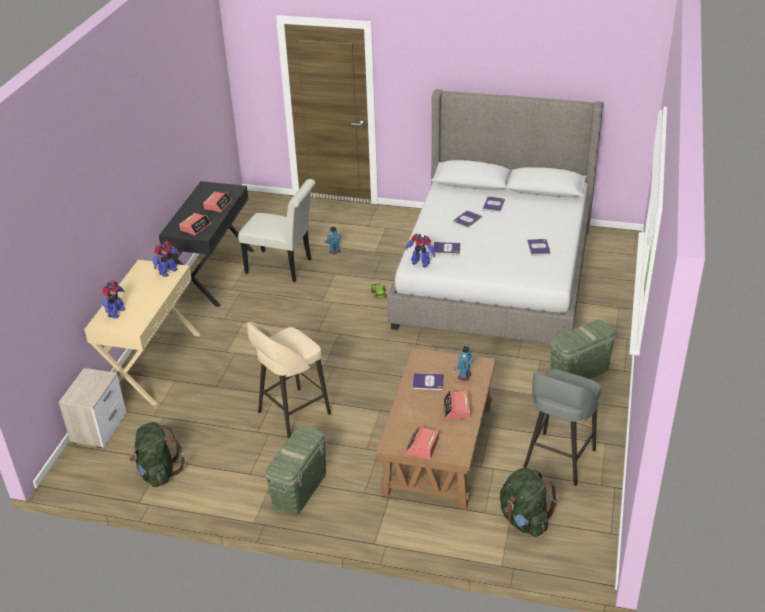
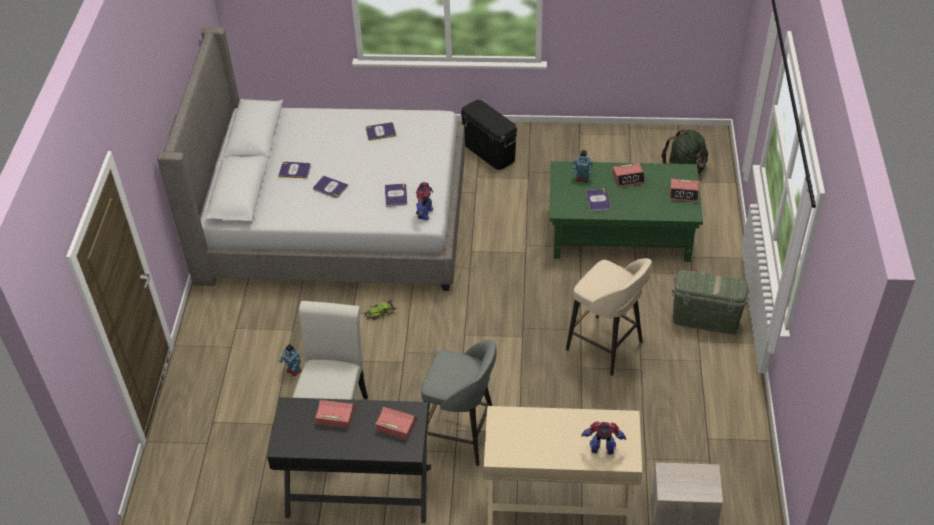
camera: 100 degrees left, 10 degrees up
green backpack [130,422,185,487] -> none
toy robot [153,241,180,277] -> none
brown coffee table [376,348,496,510] -> green coffee table [550,161,703,262]
grey stool [523,369,601,486] -> grey stool moved to [421,340,497,466]
green storage box [550,320,616,379] -> black storage box [461,100,517,170]

